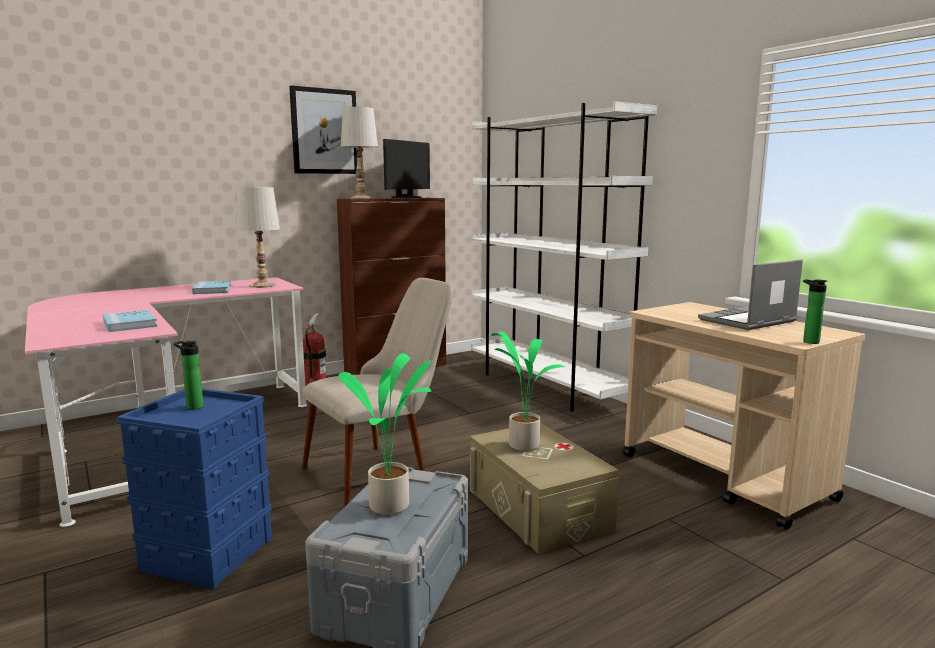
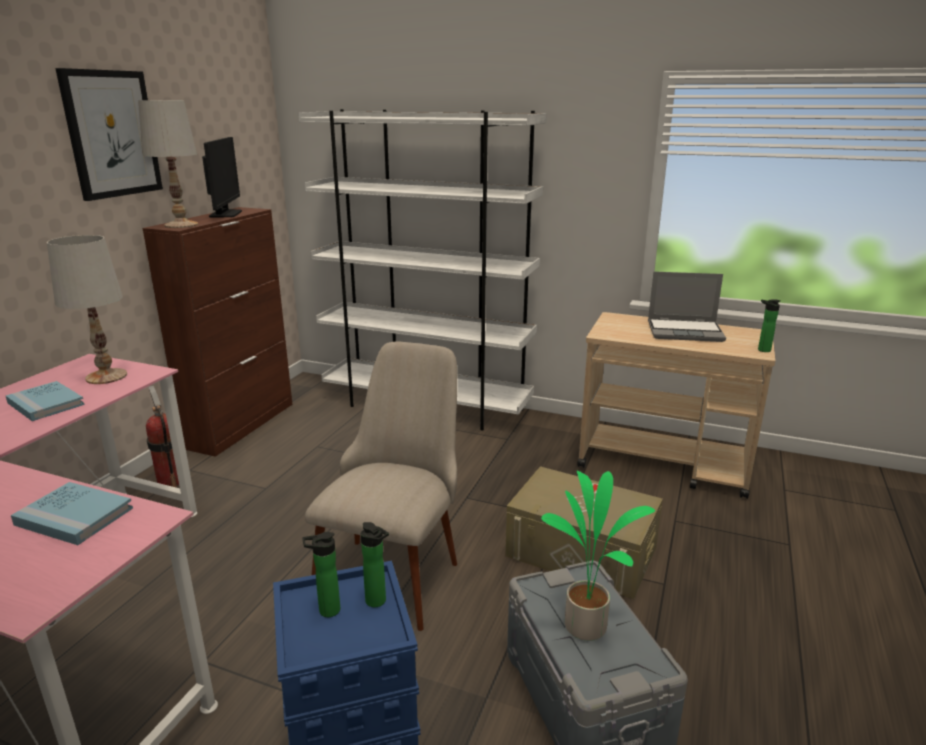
camera: 35 degrees left, 10 degrees up
potted plant [491,331,565,451] -> none
laptop [698,259,803,330] -> laptop turned 105 degrees counterclockwise [648,272,726,342]
none -> bottle [361,522,389,607]

